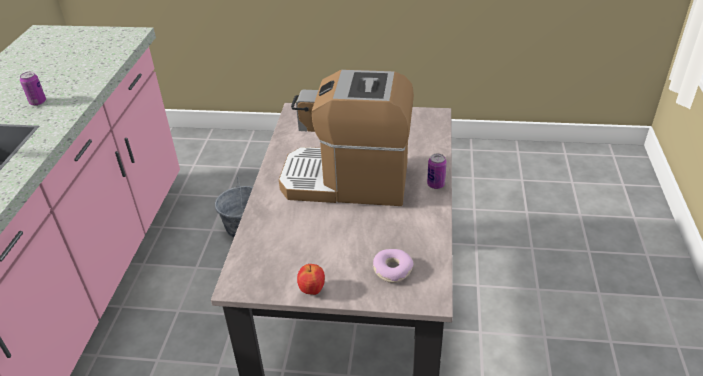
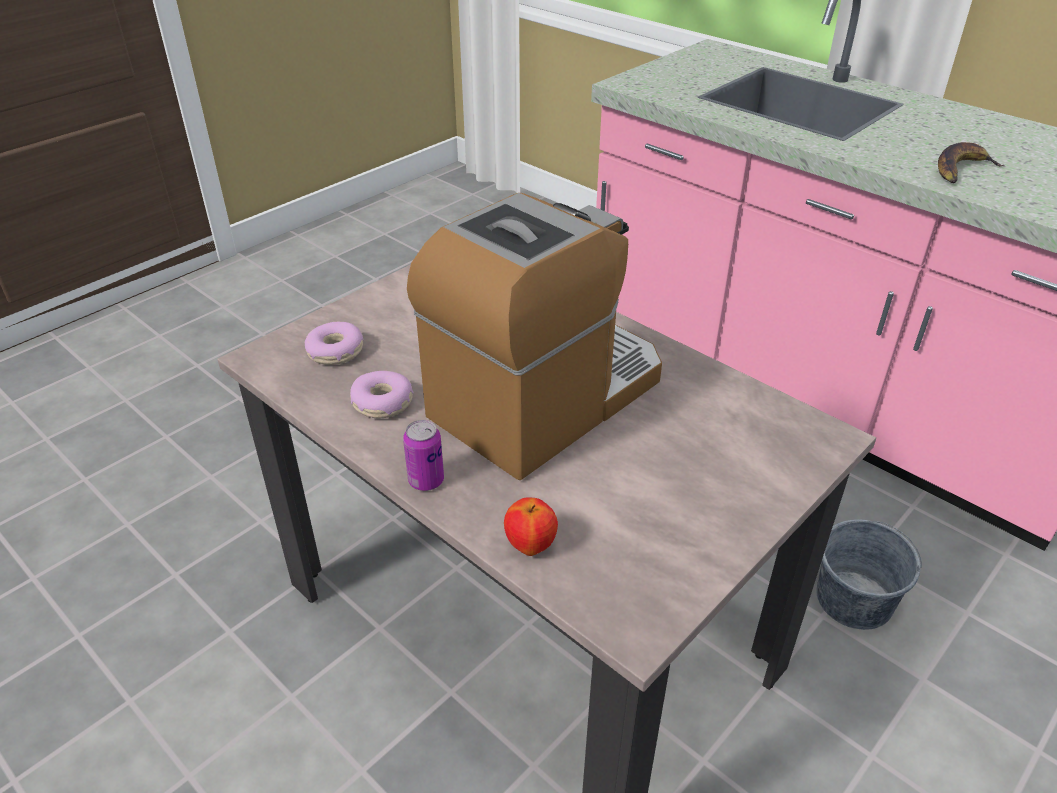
camera: 125 degrees right, 0 degrees up
can [20,71,46,106] -> none
apple [297,264,325,295] -> apple moved to [504,497,558,556]
none -> donut [350,371,414,418]
none -> banana [938,142,1004,183]

